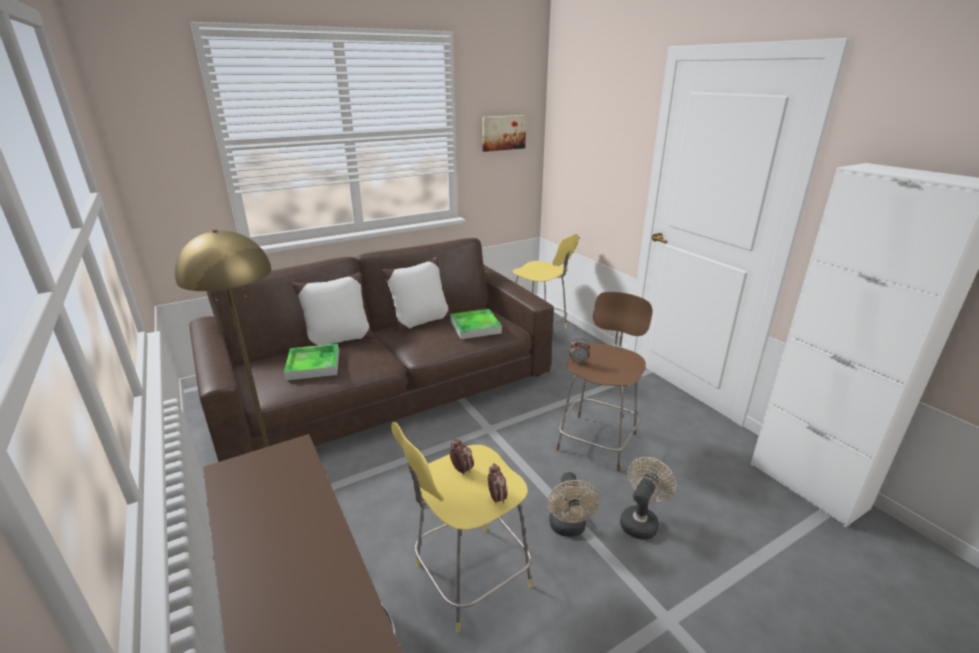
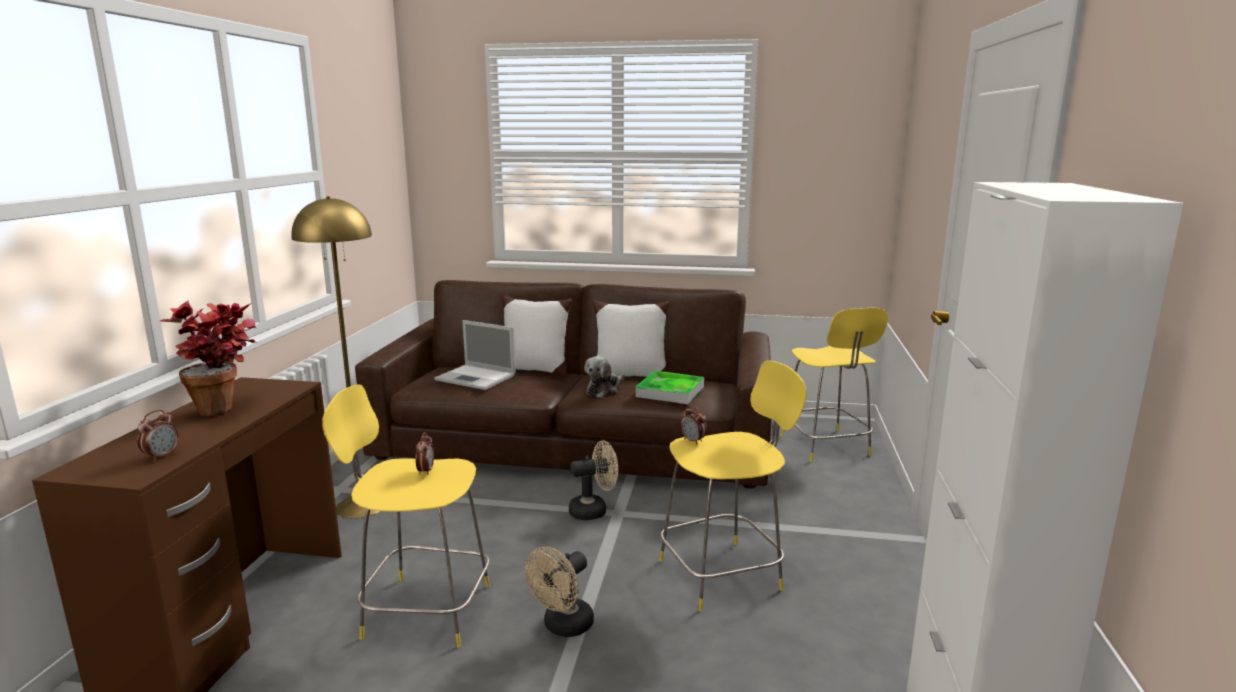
camera: 40 degrees right, 10 degrees down
tray [284,344,339,381] -> laptop [434,320,516,390]
picture [482,115,526,152] -> none
alarm clock [488,463,507,504] -> alarm clock moved to [137,410,178,462]
brown stool [556,292,653,471] -> yellow stool [659,360,807,611]
beige fan [620,457,677,540] -> beige fan moved to [569,440,618,520]
none -> potted plant [160,301,257,417]
none -> plush toy [584,356,625,398]

